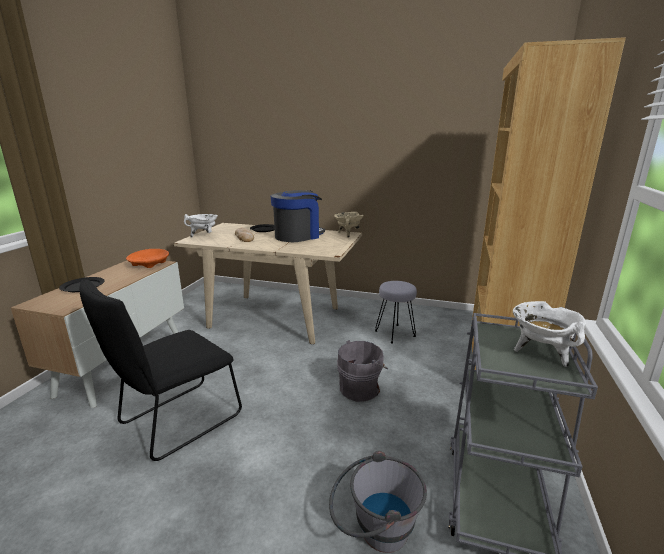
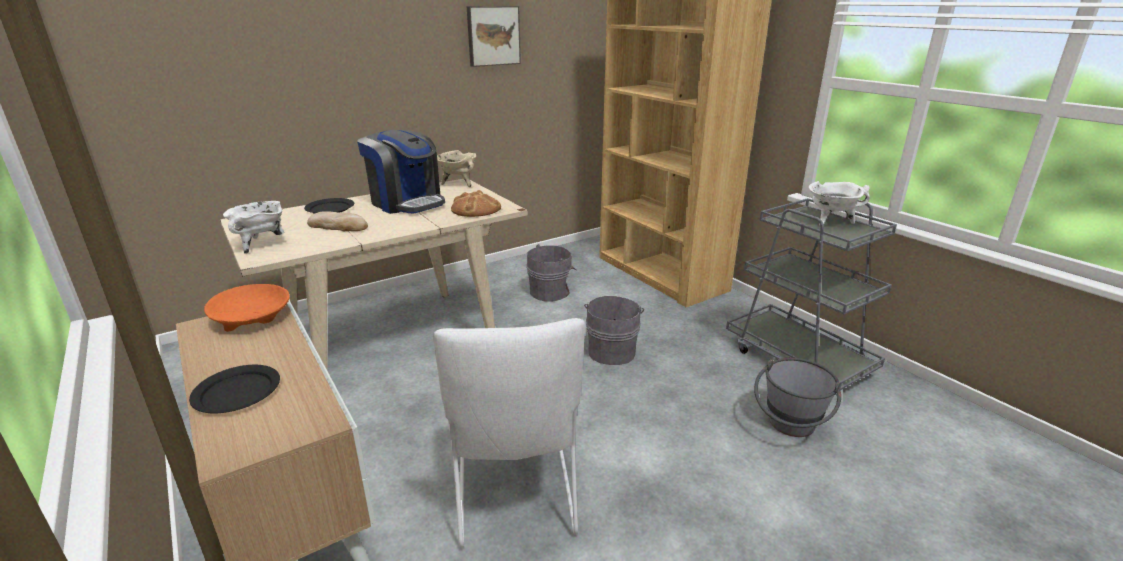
camera: 50 degrees left, 5 degrees up
black chair [79,279,242,461] -> white chair [433,318,585,547]
coffee machine [270,190,325,242] -> coffee machine turned 135 degrees clockwise [357,130,445,214]
grey stool [375,281,417,344] -> grey bucket [527,244,576,302]
none -> bread [451,190,501,217]
none -> picture [467,6,521,67]

